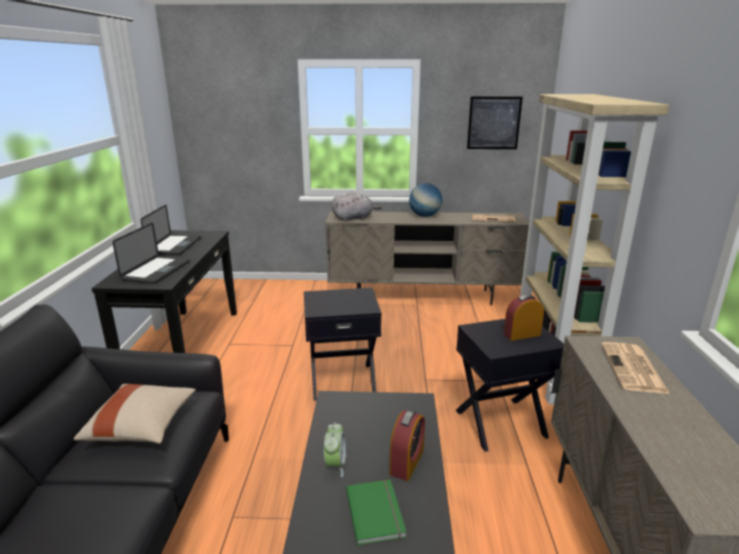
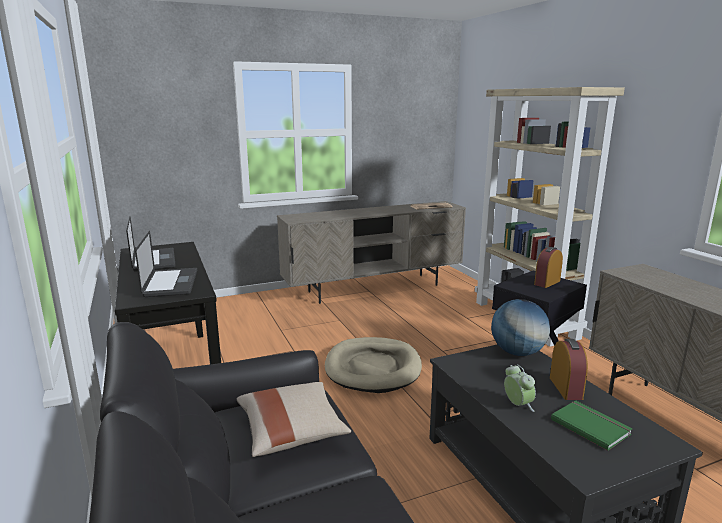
camera: 25 degrees left, 5 degrees down
black side table [304,288,381,401] -> beige dog bed [325,337,422,393]
grey plush toy [332,192,382,222] -> none
globe [409,183,442,217] -> globe moved to [491,299,550,356]
picture [467,97,523,149] -> none
newspaper [601,342,670,394] -> none

